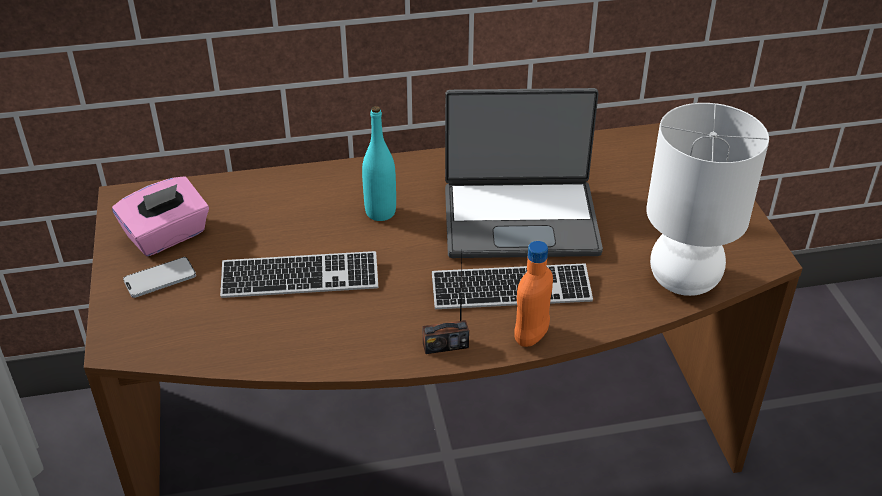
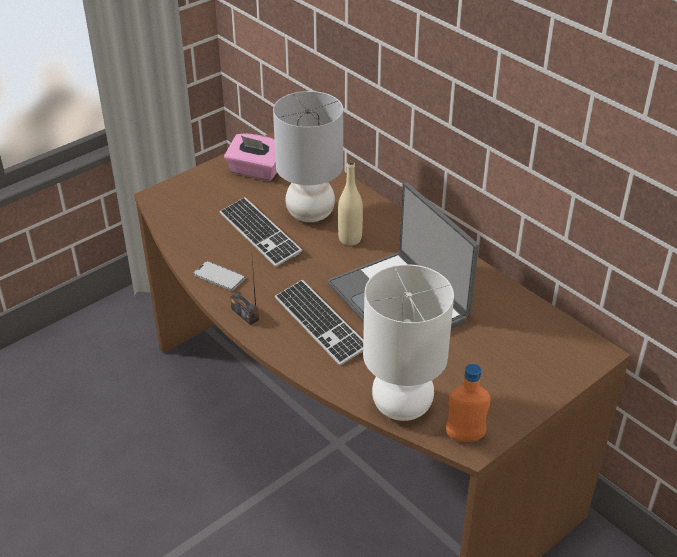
camera: 60 degrees right, 0 degrees up
phone [123,257,196,298] -> phone moved to [194,261,245,291]
turquoise bottle [362,106,396,221] -> beige bottle [338,160,363,246]
orange bottle [514,241,553,347] -> orange bottle moved to [446,364,491,442]
none -> grey table lamp [273,91,343,222]

